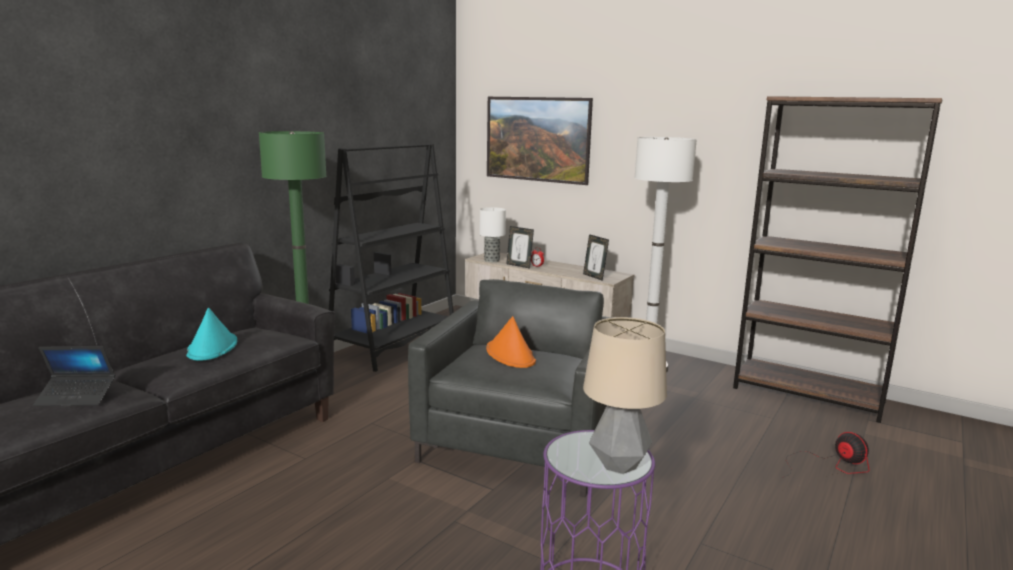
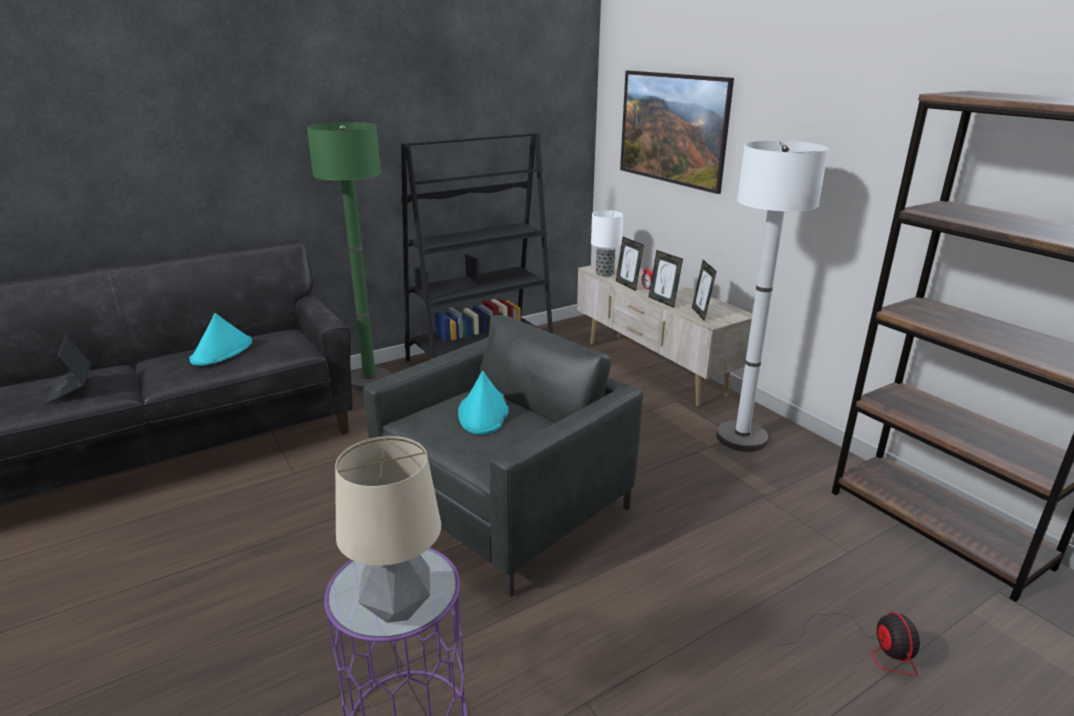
camera: 25 degrees right, 10 degrees up
laptop [33,346,115,406] -> laptop turned 45 degrees clockwise [46,335,91,403]
orange hat [486,316,536,368] -> turquoise hat [458,371,508,435]
none -> picture frame [649,250,683,308]

